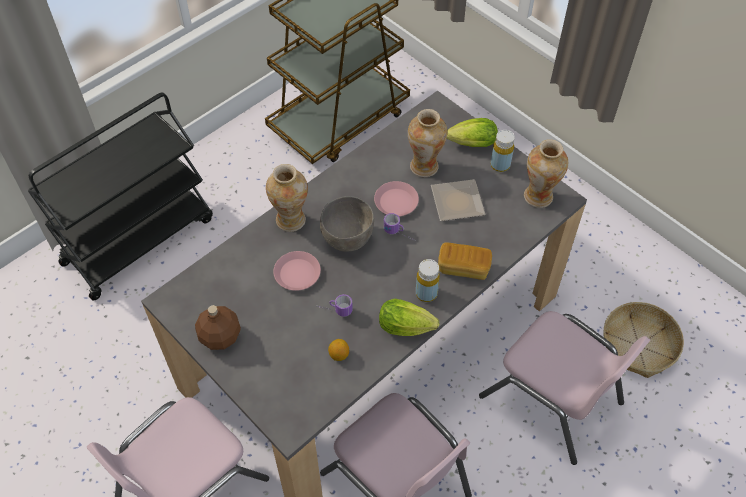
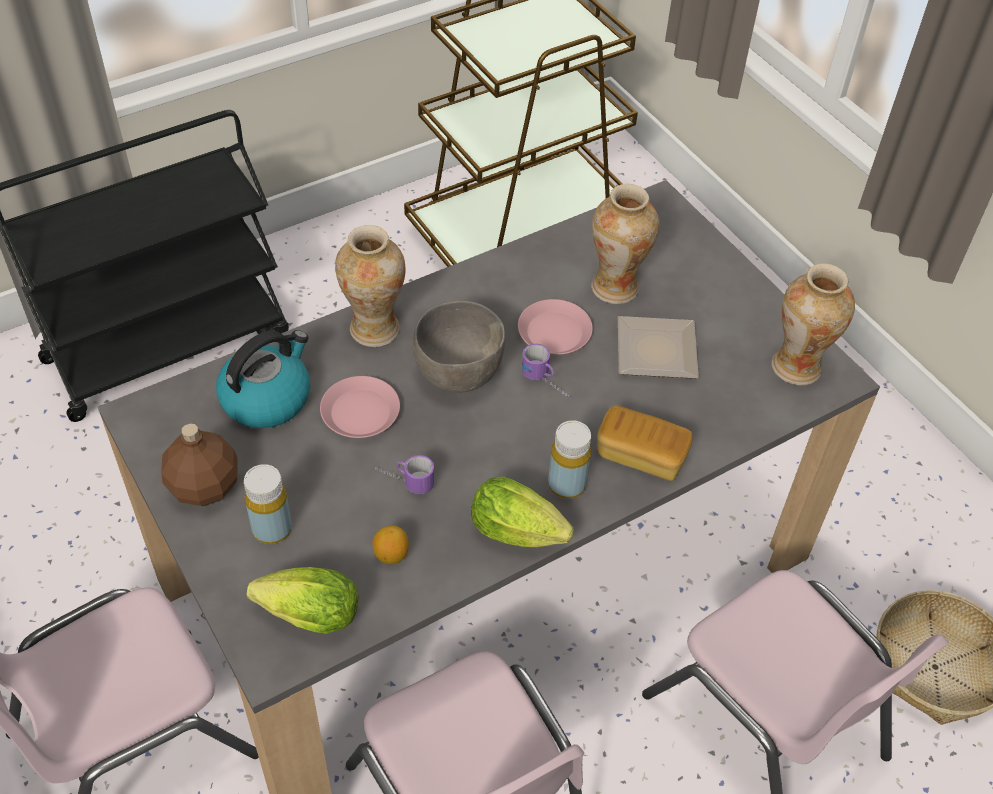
camera: 10 degrees right, 5 degrees down
lettuce [447,118,498,147] -> lettuce moved to [247,567,358,634]
yellow bottle [491,130,515,172] -> yellow bottle moved to [244,464,292,544]
none -> kettle [216,330,310,428]

